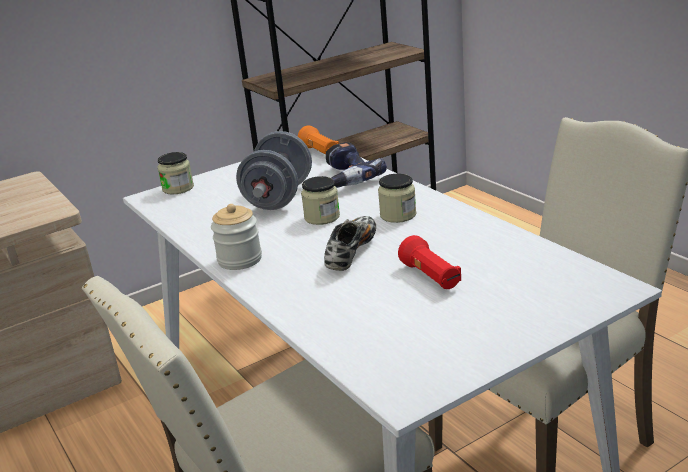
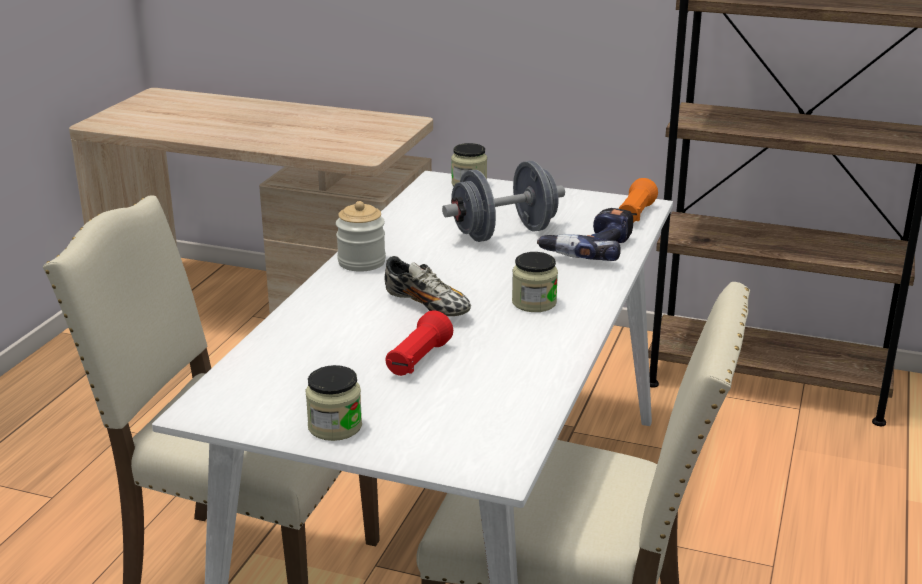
camera: 50 degrees right, 0 degrees up
jar [301,176,340,225] -> jar moved to [305,365,362,441]
shoe [324,216,376,271] -> shoe turned 60 degrees clockwise [385,256,471,316]

